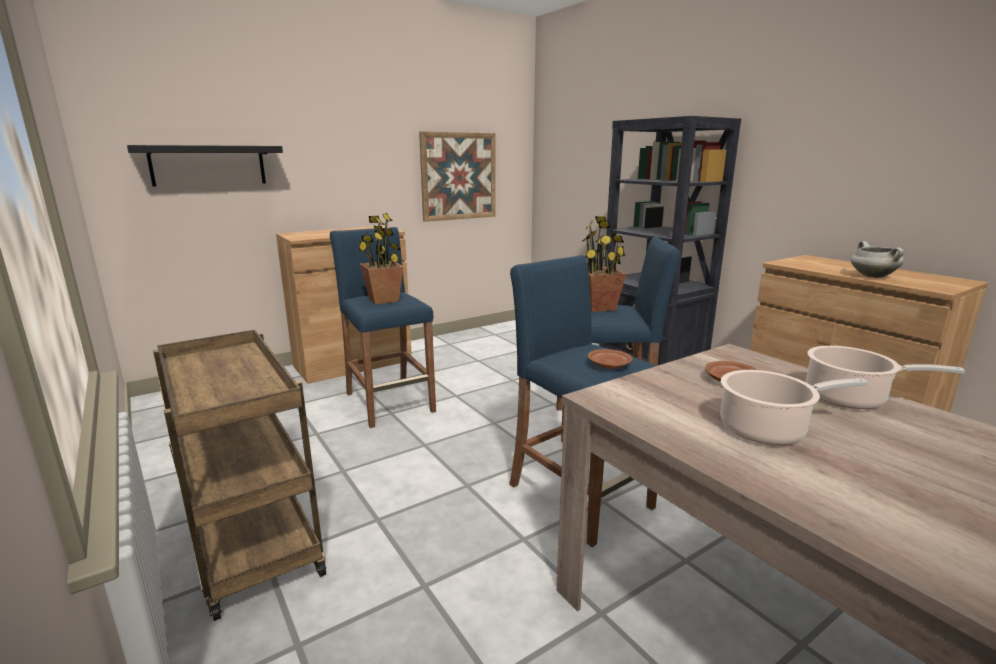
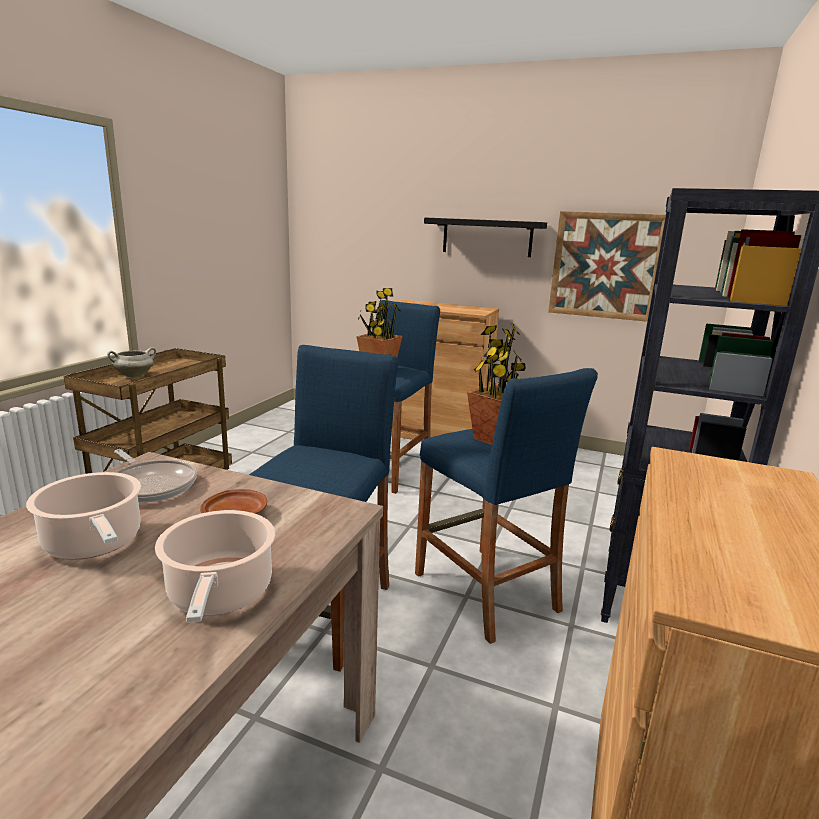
camera: 55 degrees right, 0 degrees up
black shelf [127,145,283,187] -> black shelf moved to [424,218,547,257]
brown plate [588,349,633,369] -> none
white cooking pot [851,241,904,278] -> white cooking pot moved to [107,347,156,378]
none -> frying pan [114,449,197,503]

